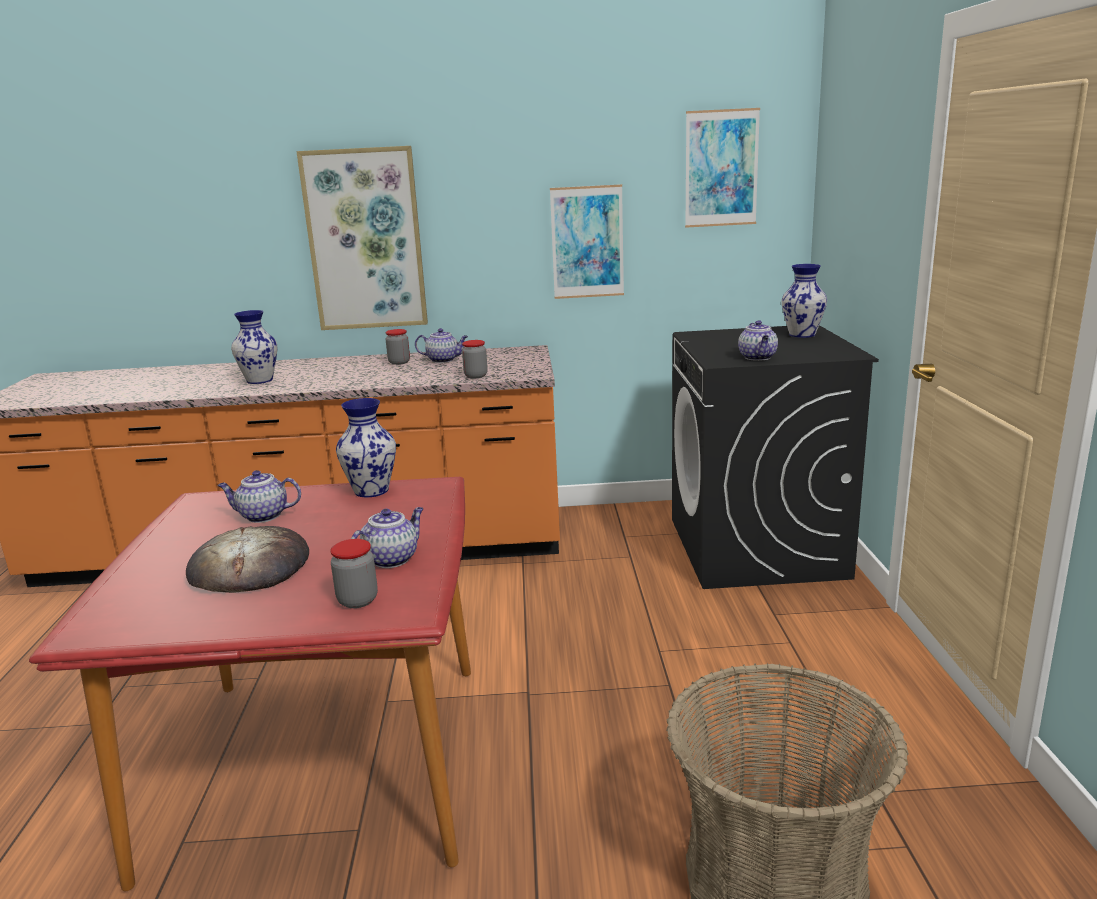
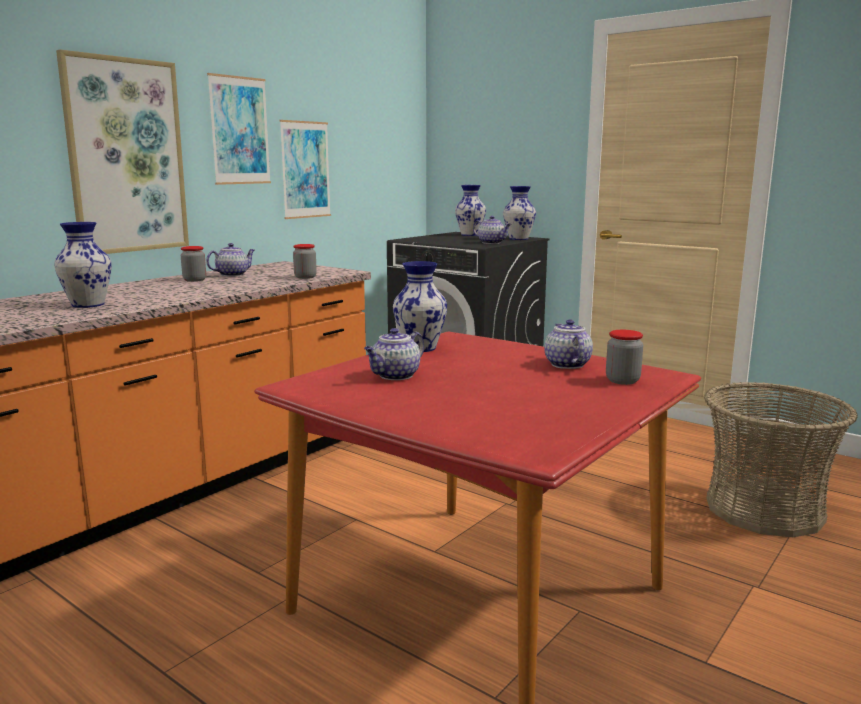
camera: 50 degrees left, 5 degrees down
bread [186,526,309,593] -> none
picture [685,108,760,228] -> picture moved to [207,73,271,185]
none -> vase [503,186,536,240]

